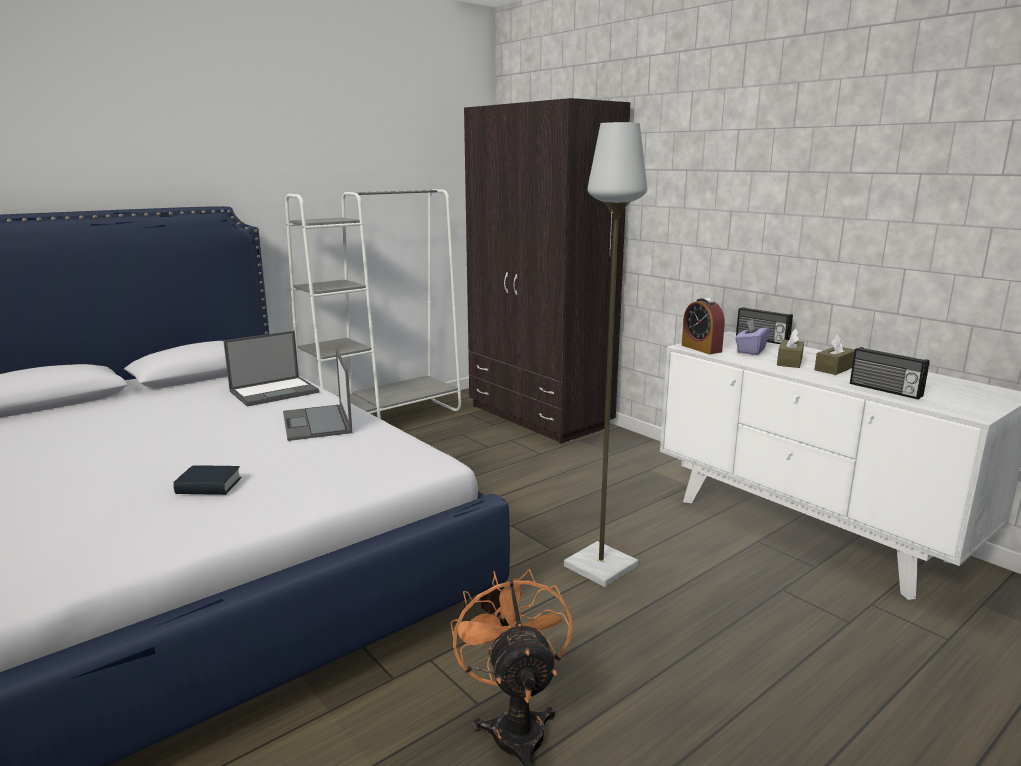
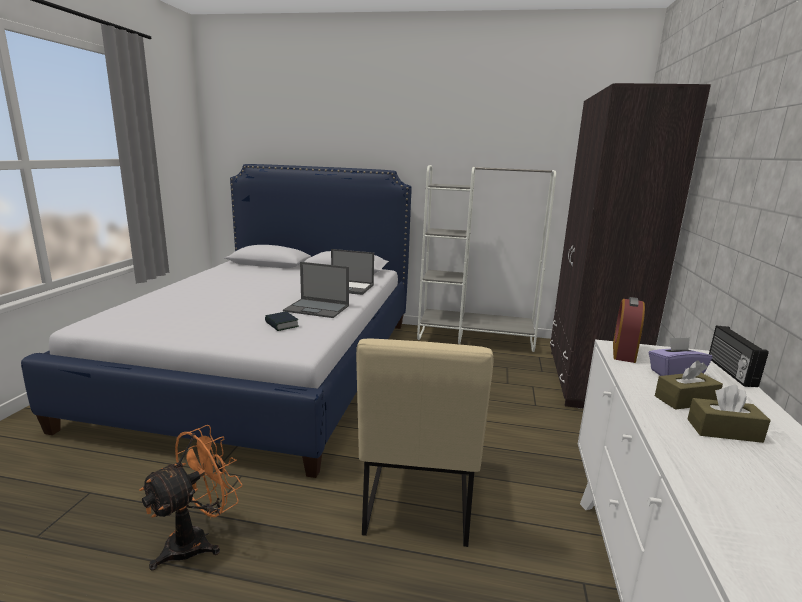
camera: 50 degrees right, 0 degrees up
book [173,465,242,495] -> book moved to [265,312,299,331]
laptop [283,350,352,441] -> laptop turned 105 degrees counterclockwise [283,262,349,318]
grey floor lamp [564,122,647,587] -> beige chair [356,339,494,547]
radio [850,347,930,399] -> none

